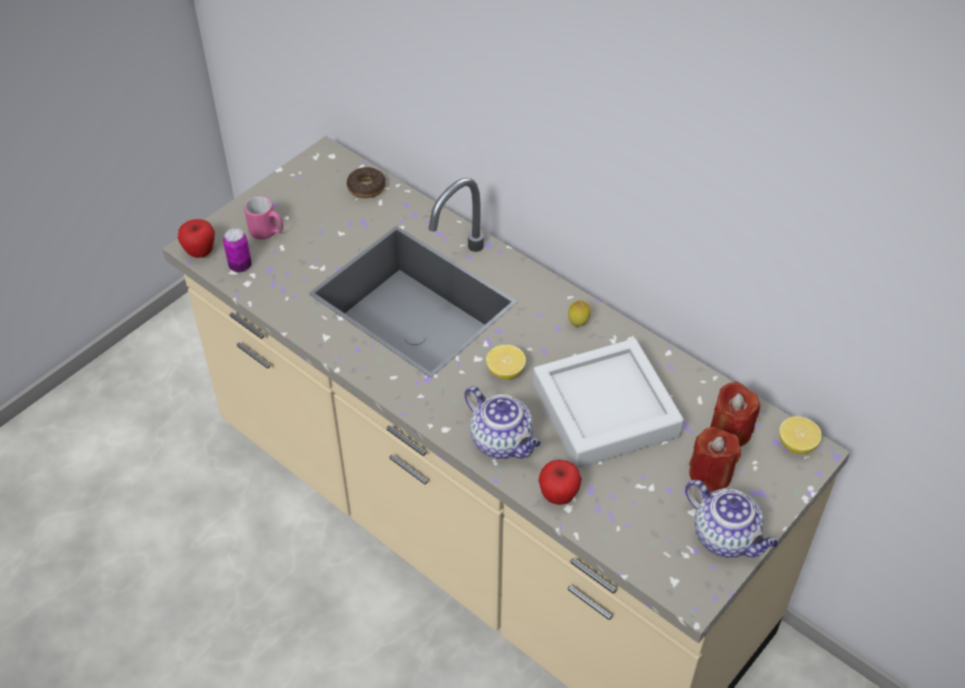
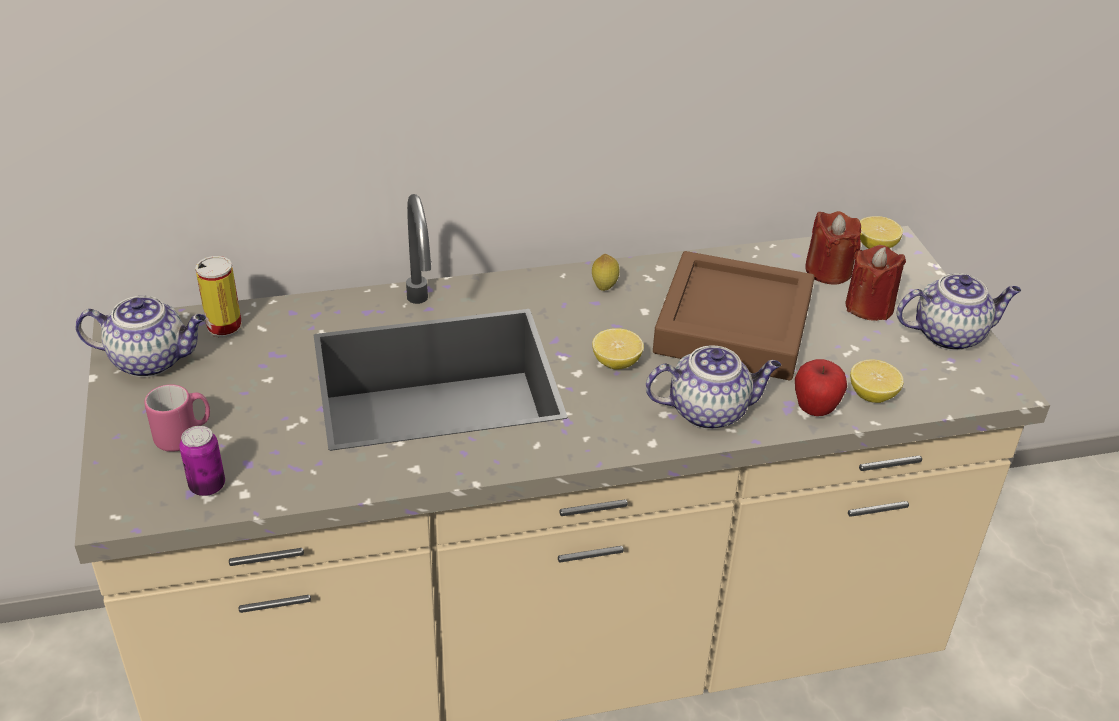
camera: 55 degrees left, 10 degrees down
apple [178,219,215,258] -> none
donut [347,167,386,198] -> can [195,256,242,337]
grey tray [533,338,684,468] -> brown tray [653,251,815,380]
none -> teapot [75,296,206,377]
none -> lemon [850,359,904,403]

